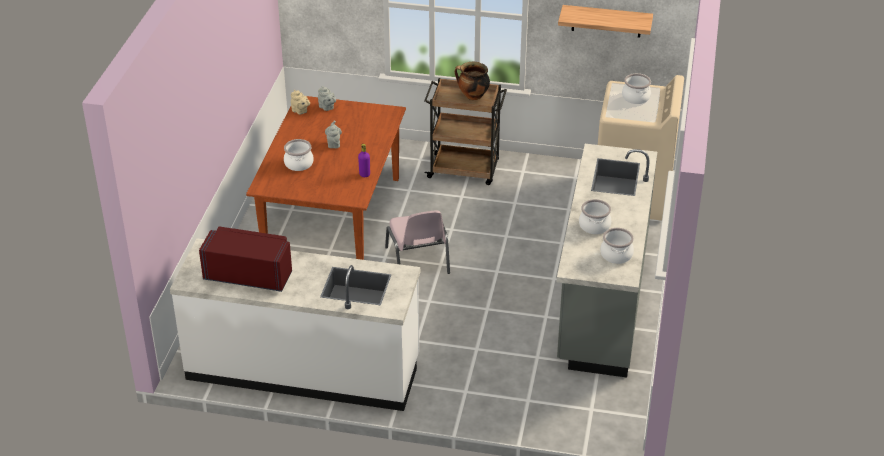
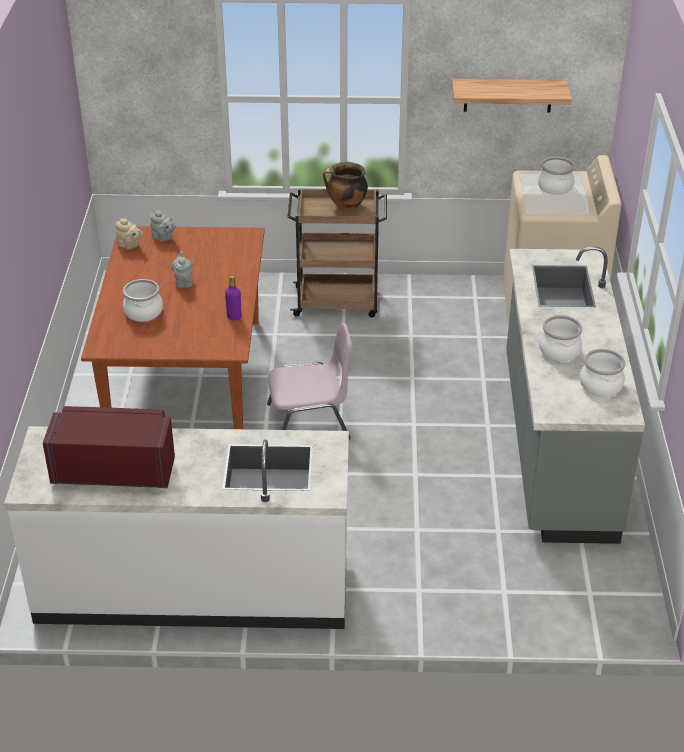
camera: 10 degrees left, 0 degrees up
pink chair [385,211,450,274] -> pink chair turned 75 degrees counterclockwise [267,323,352,440]

